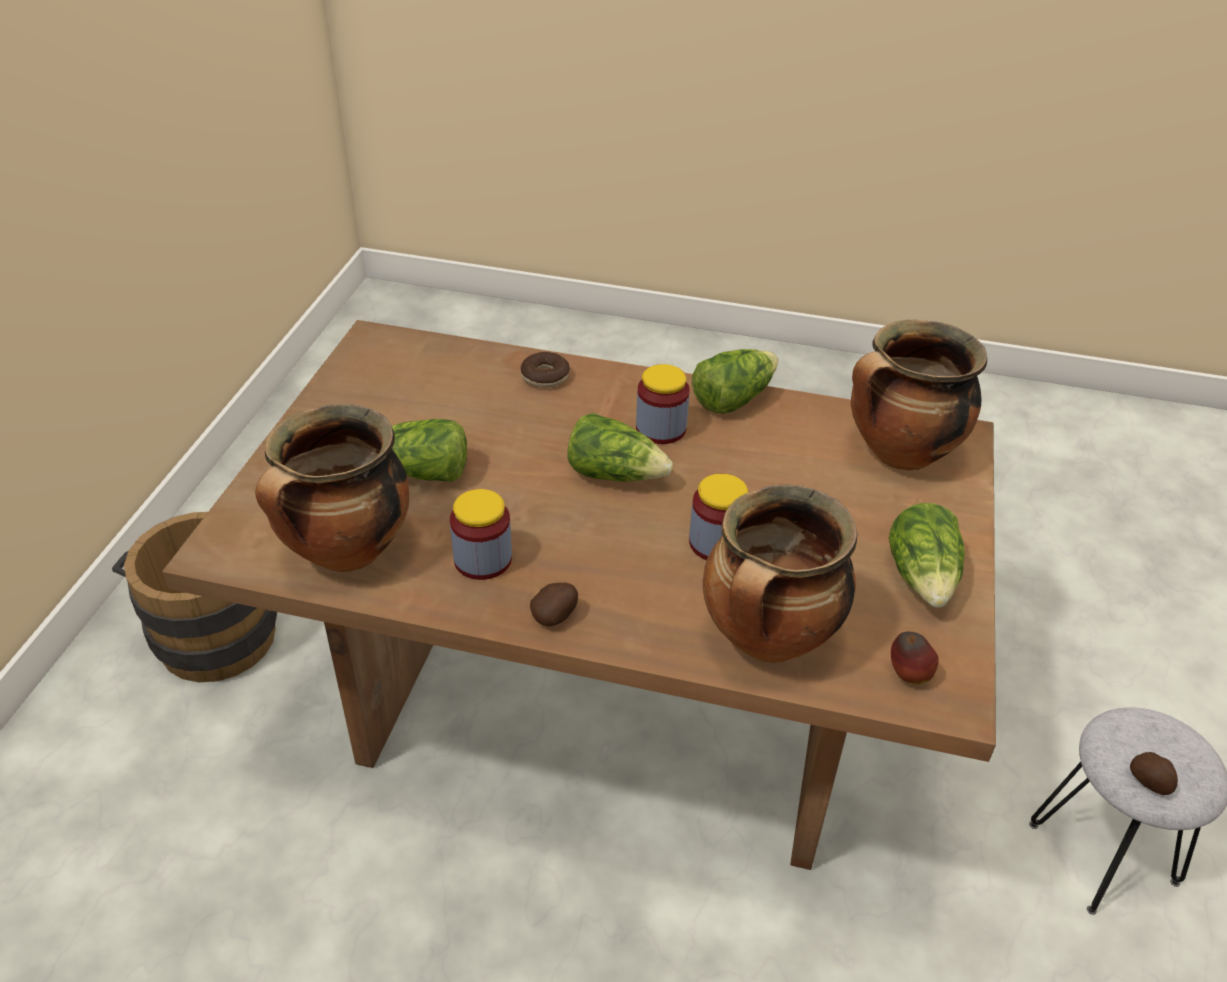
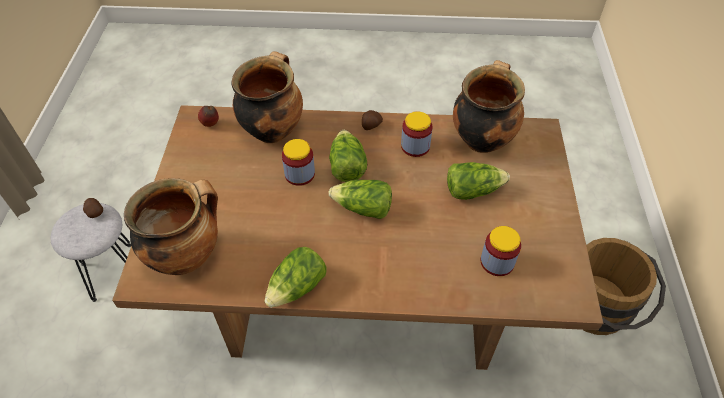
camera: 170 degrees right, 10 degrees up
donut [520,352,570,388] -> none
jar [636,364,690,444] -> jar moved to [481,226,521,276]
lettuce [889,503,965,608] -> lettuce moved to [329,130,367,182]

